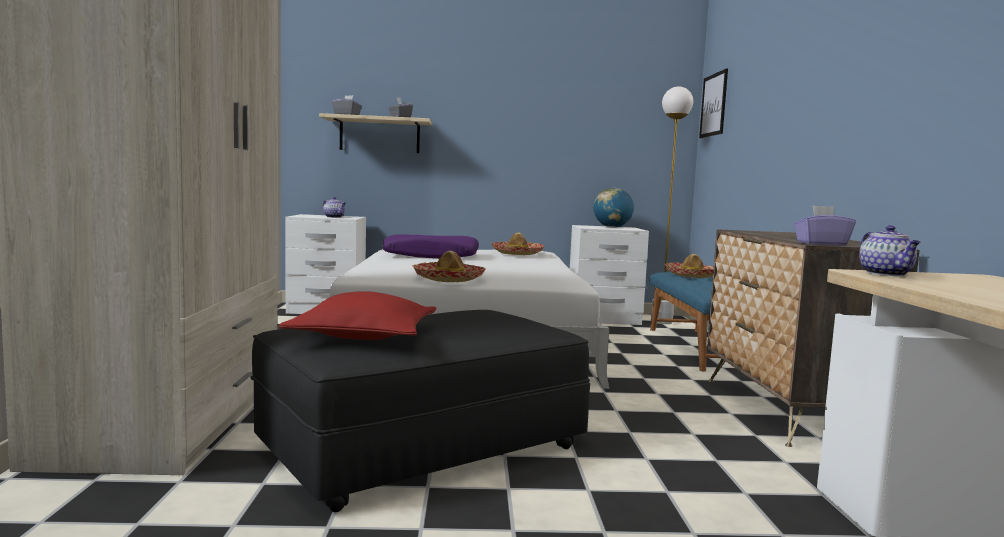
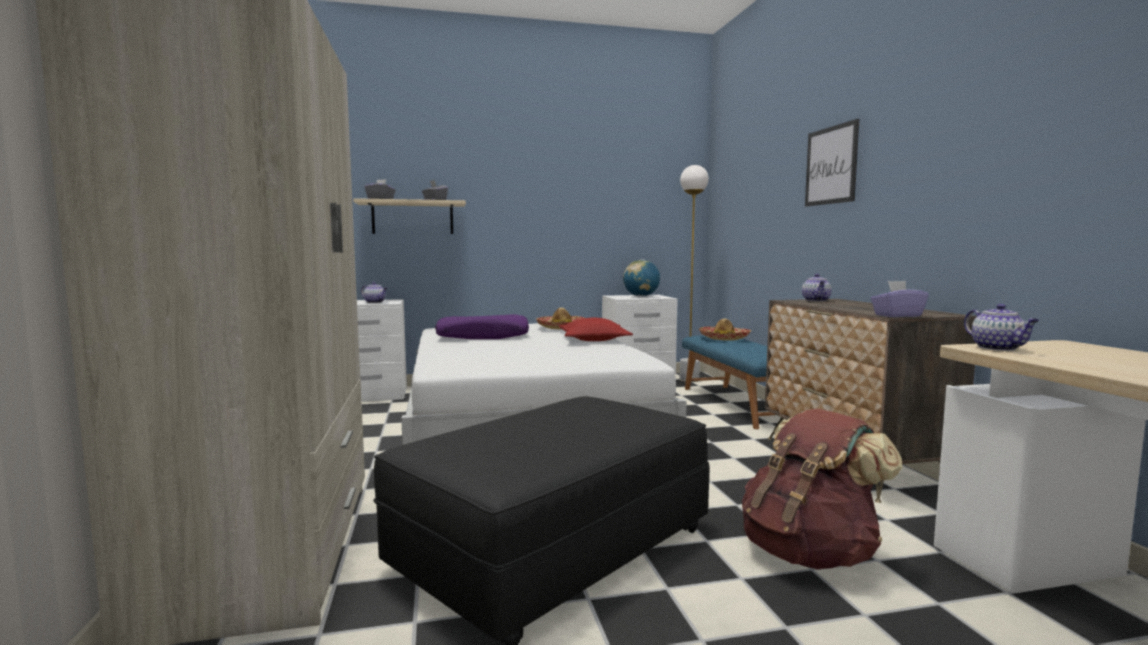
camera: 10 degrees left, 0 degrees up
red pillow [279,291,436,340] -> red pillow moved to [559,318,633,341]
hat [413,251,486,282] -> none
picture [699,68,728,138] -> picture moved to [805,119,859,207]
none -> brown backpack [742,409,903,569]
none -> teapot [802,274,832,302]

